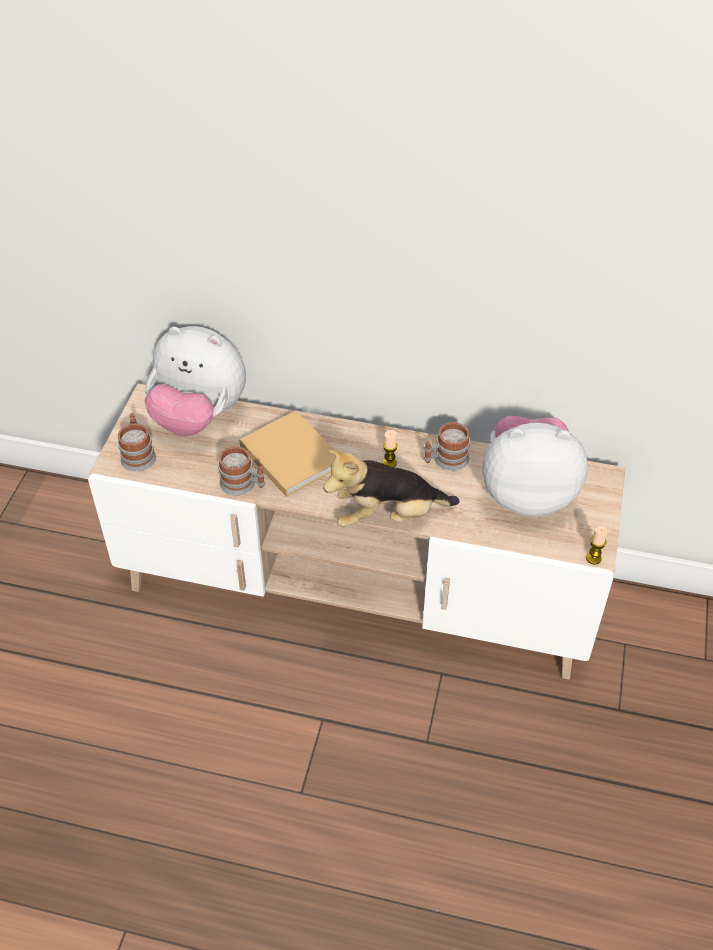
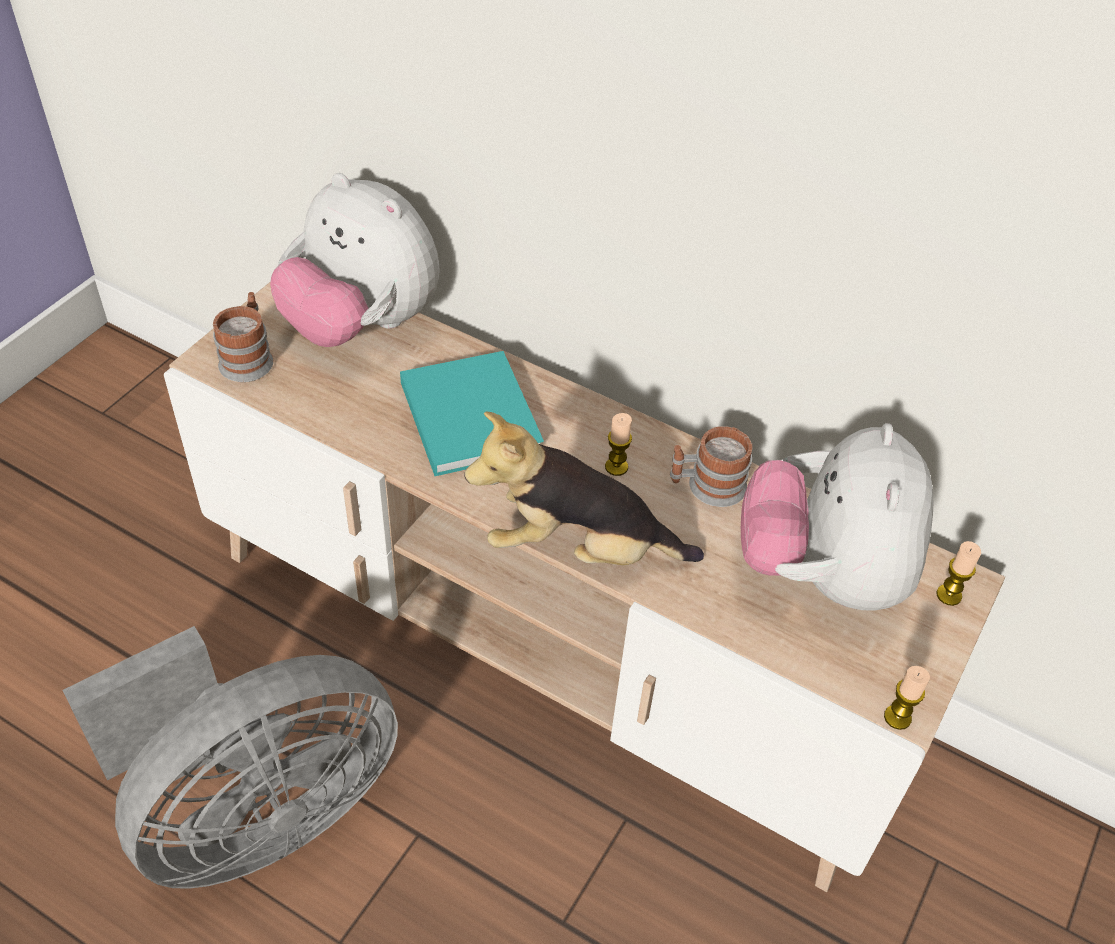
camera: 15 degrees right, 0 degrees up
mug [218,446,265,496] -> none
beige book [239,411,335,497] -> turquoise book [400,351,544,476]
plush toy [482,416,588,517] -> plush toy turned 105 degrees counterclockwise [741,423,933,610]
none -> grey fan [63,626,398,889]
none -> candle [936,541,981,606]

